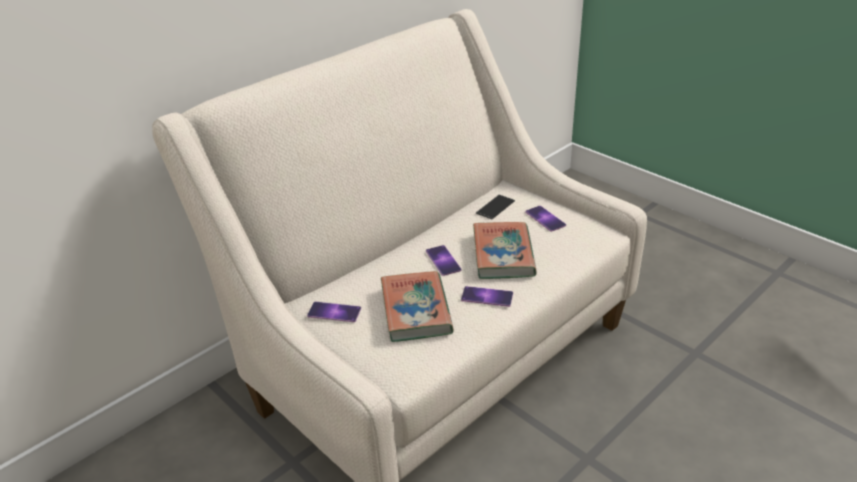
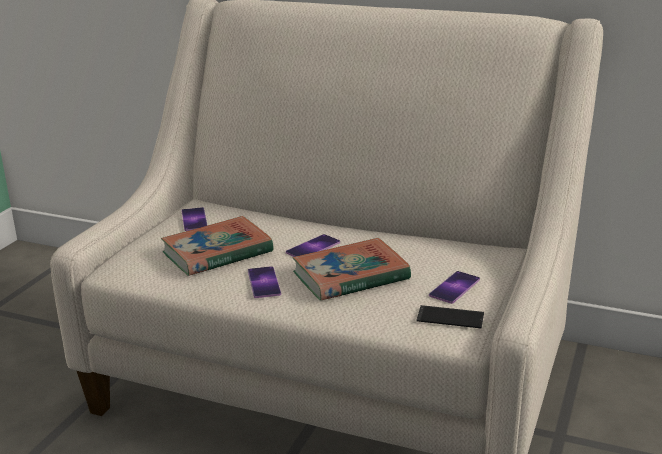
camera: 65 degrees right, 10 degrees down
phone [476,195,515,219] -> phone moved to [416,305,484,329]

